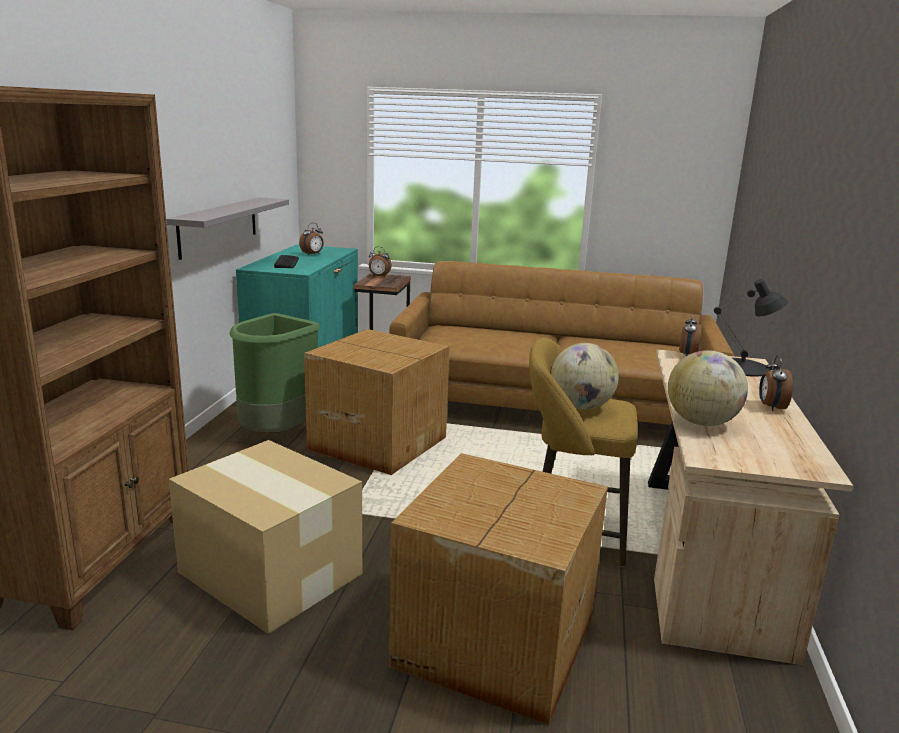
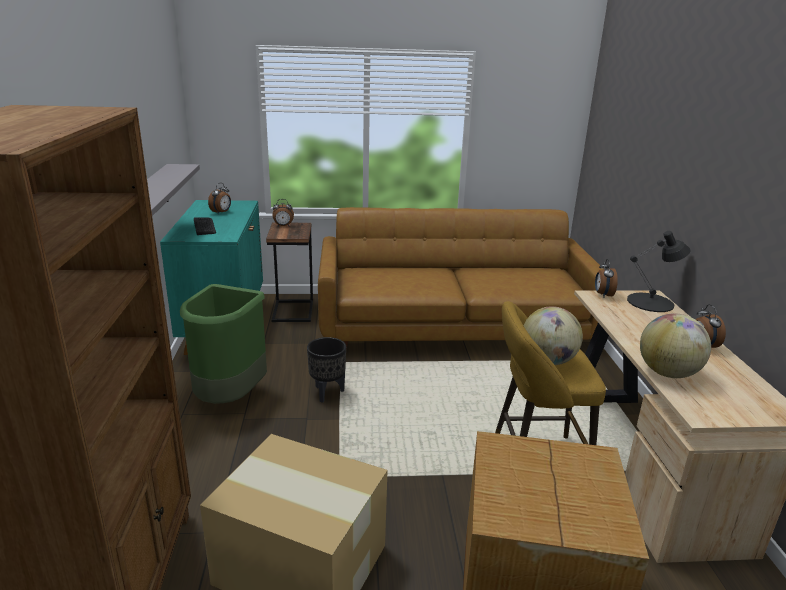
camera: 15 degrees left, 5 degrees up
cardboard box [304,329,450,475] -> black planter [307,337,346,403]

